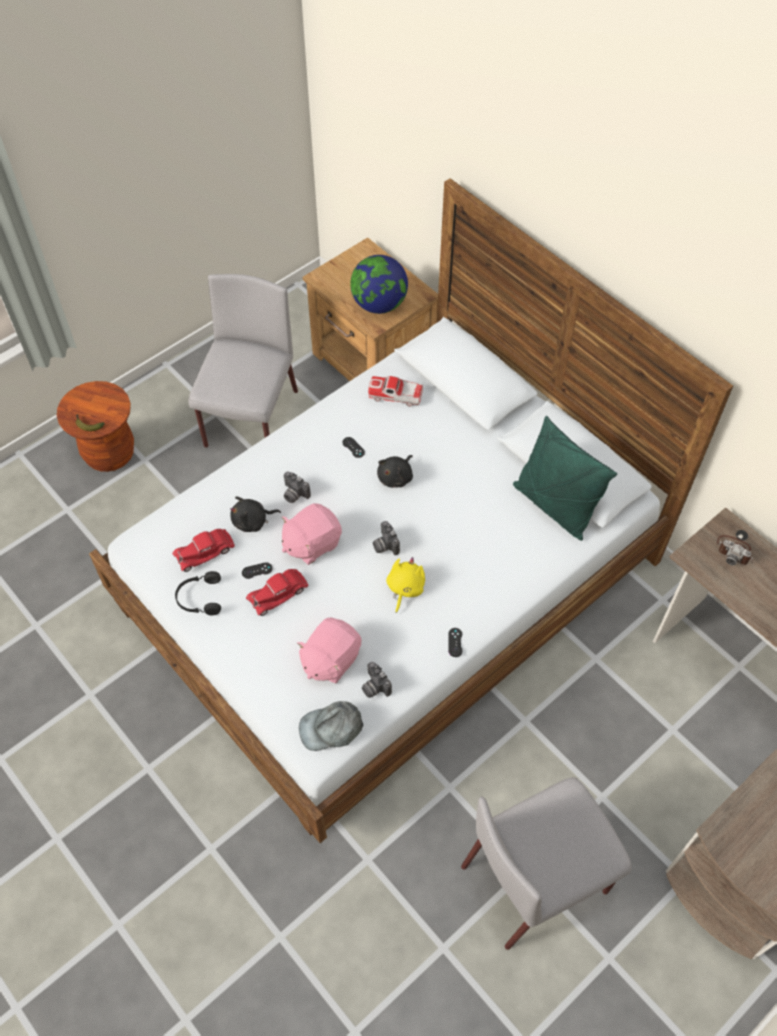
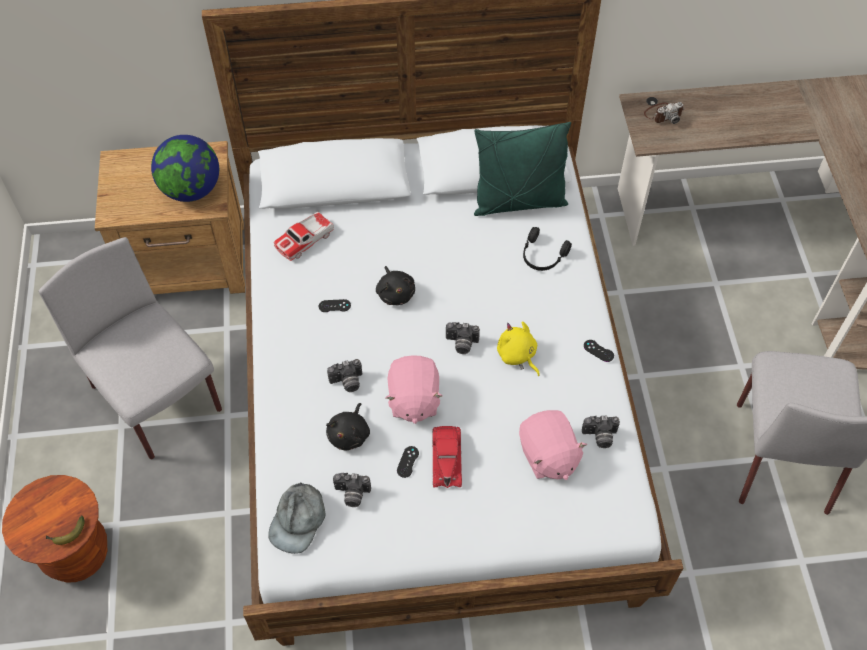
camera: 55 degrees left, 0 degrees up
red toy car [172,529,235,572] -> camera [333,473,371,507]
black headphones [175,571,221,615] -> black headphones moved to [523,227,572,271]
grey cap [299,701,363,751] -> grey cap moved to [268,482,326,554]

